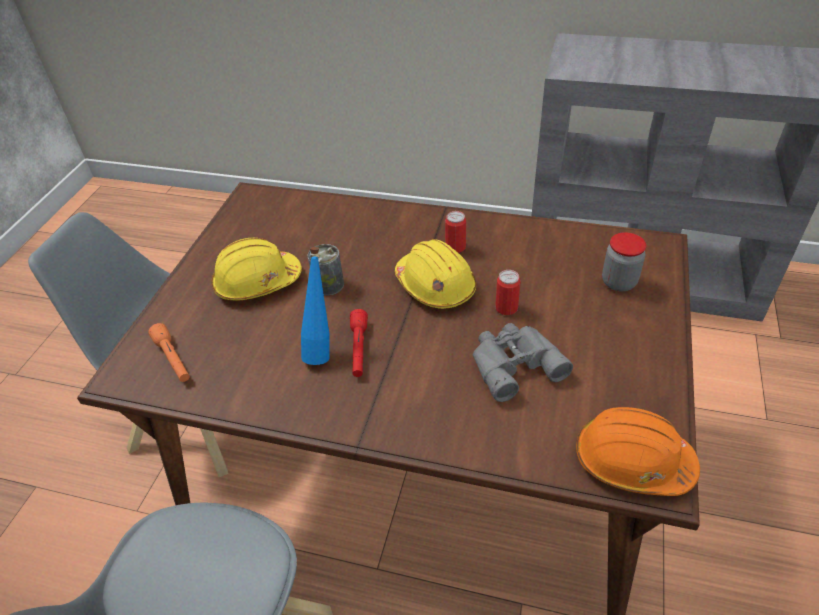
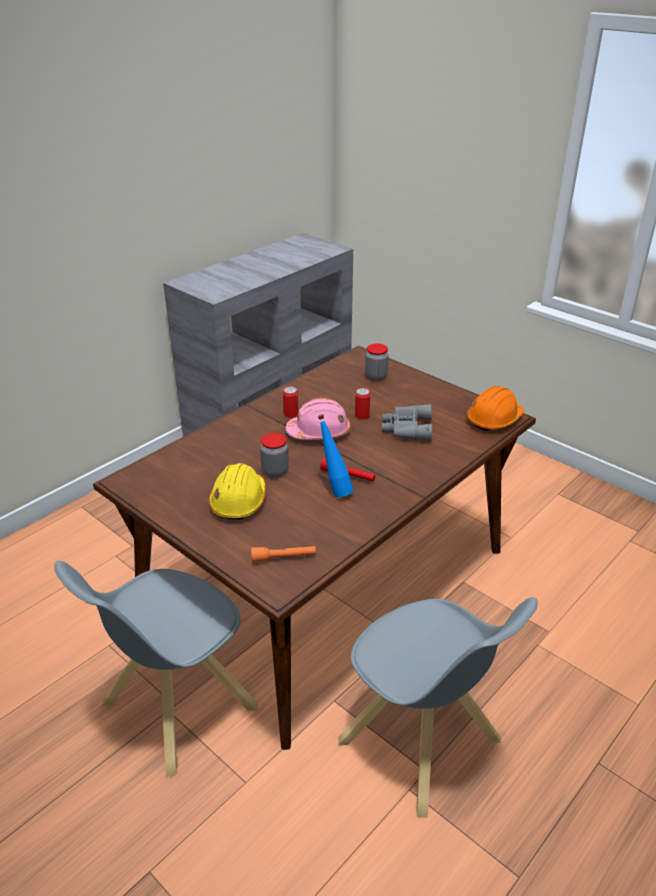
camera: 65 degrees left, 10 degrees down
can [307,244,344,296] -> jar [260,433,289,478]
yellow hard hat [395,239,476,309] -> pink hard hat [286,398,351,440]

